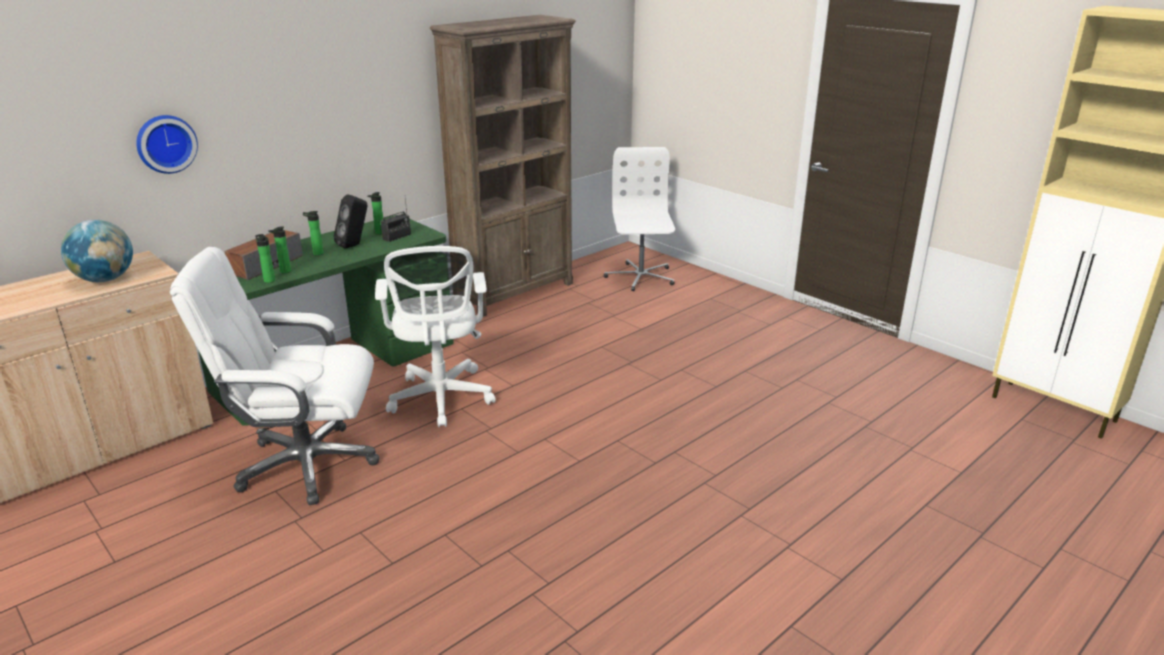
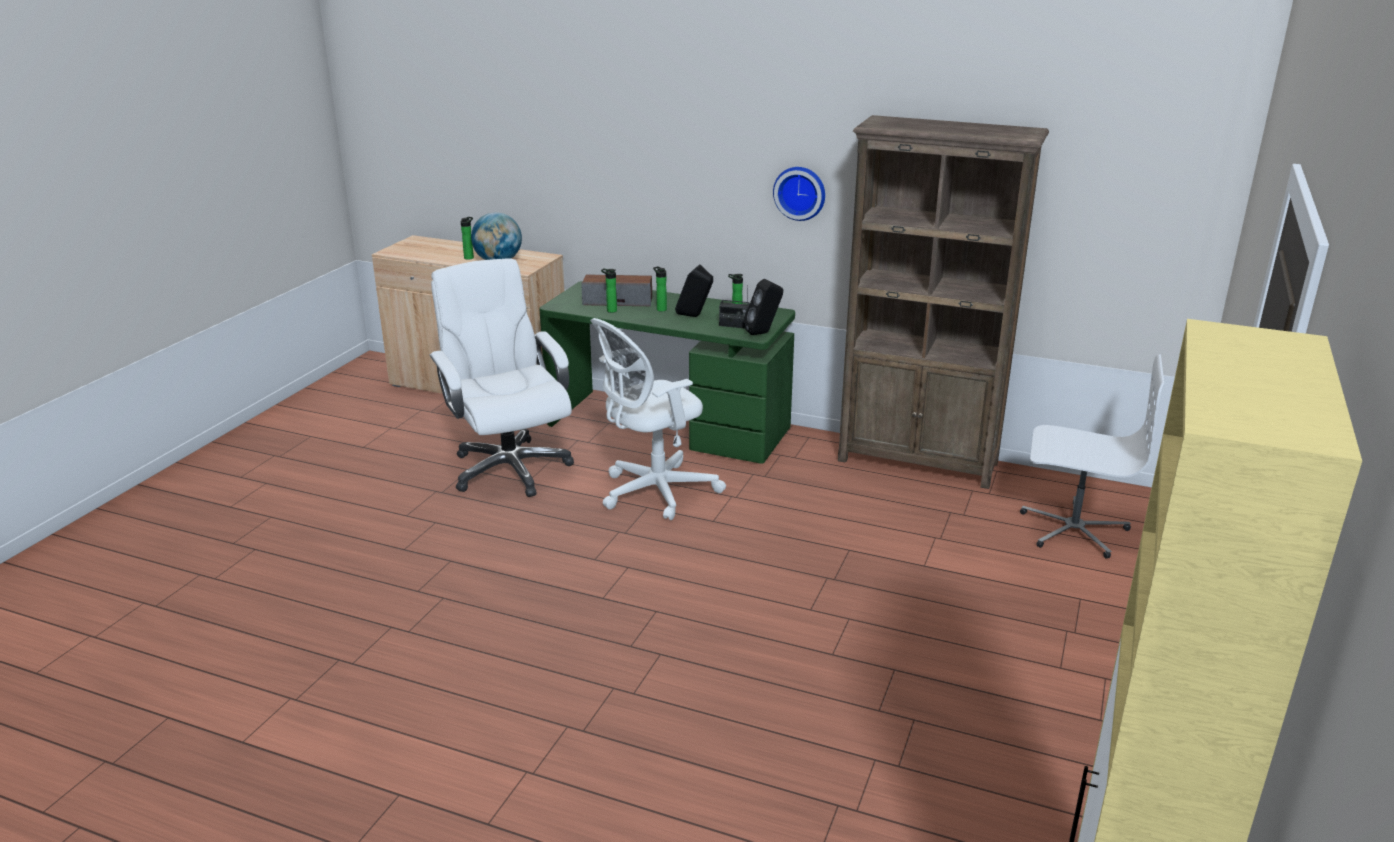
camera: 65 degrees right, 0 degrees up
wall clock [136,115,198,174] -> wall clock moved to [773,167,825,221]
bottle [255,234,275,283] -> bottle moved to [461,217,474,260]
white office chair [604,147,675,291] -> white office chair turned 45 degrees clockwise [1020,355,1164,559]
none -> black speaker [743,279,783,335]

